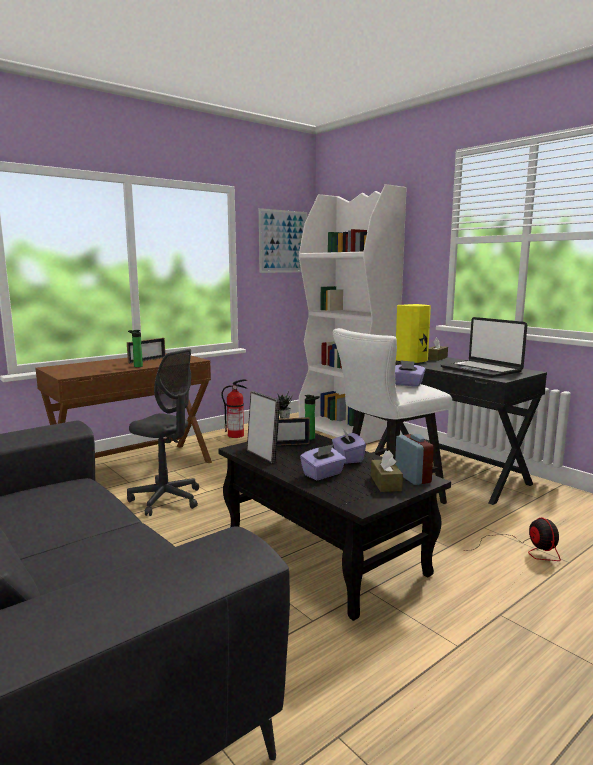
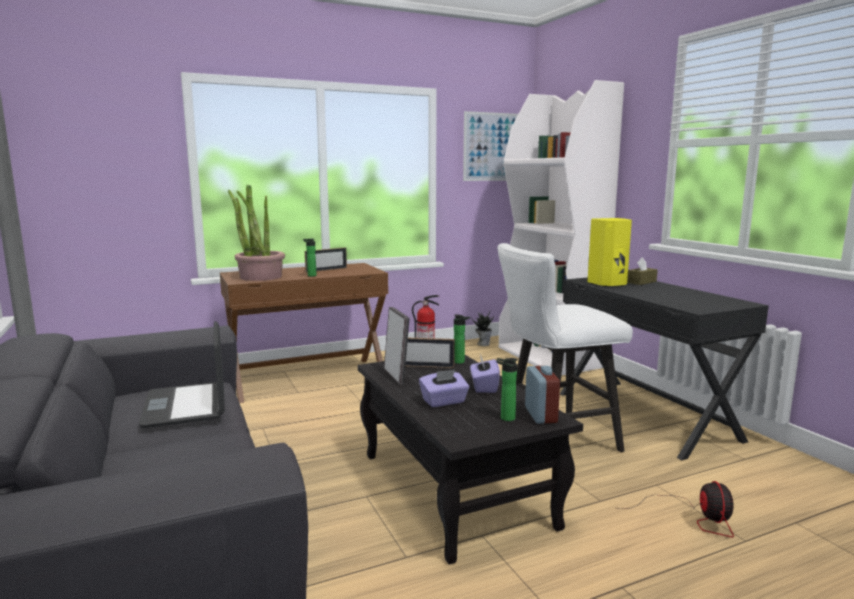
camera: 15 degrees right, 0 degrees up
grey office chair [127,349,199,516] -> none
brown tissue box [371,450,403,492] -> bottle [497,358,518,421]
purple tissue box [395,360,426,387] -> none
laptop [441,317,527,377] -> laptop moved to [139,321,225,428]
none -> potted plant [228,185,285,281]

